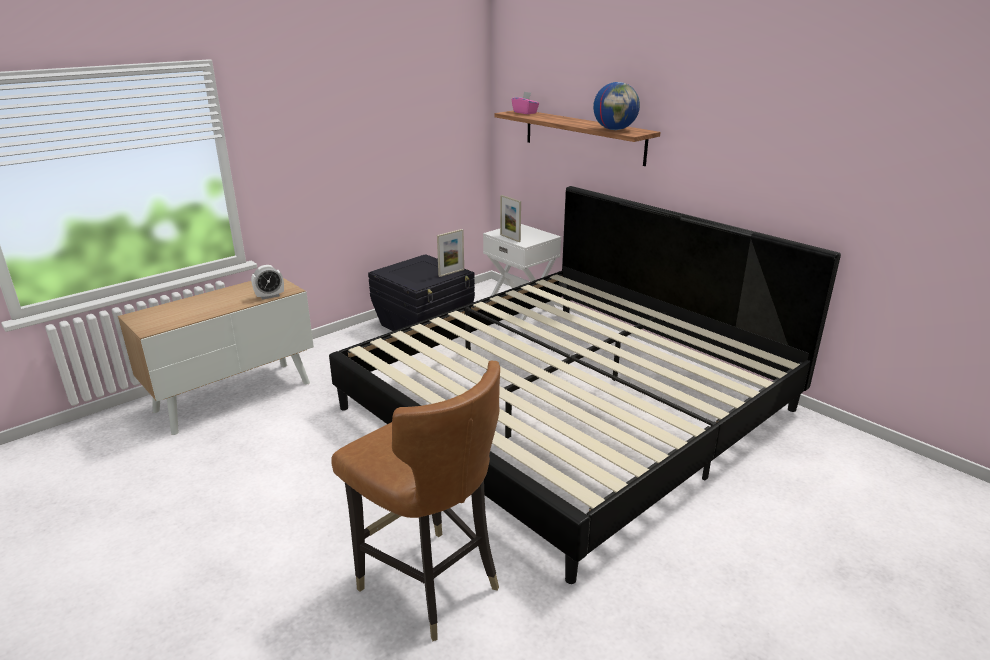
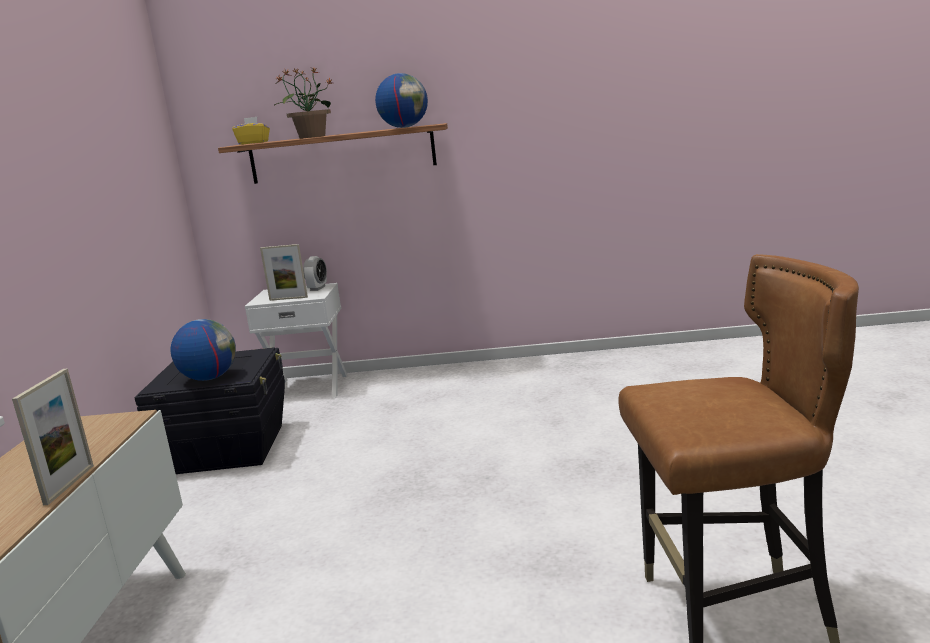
camera: 45 degrees left, 10 degrees down
alarm clock [251,265,284,300] -> alarm clock moved to [303,256,327,291]
bed [329,186,841,584] -> none
picture frame [437,229,464,277] -> picture frame moved to [12,368,94,505]
pink tissue box [511,92,539,114] -> yellow tissue box [232,117,270,144]
none -> globe [171,319,236,381]
none -> potted plant [274,68,332,139]

